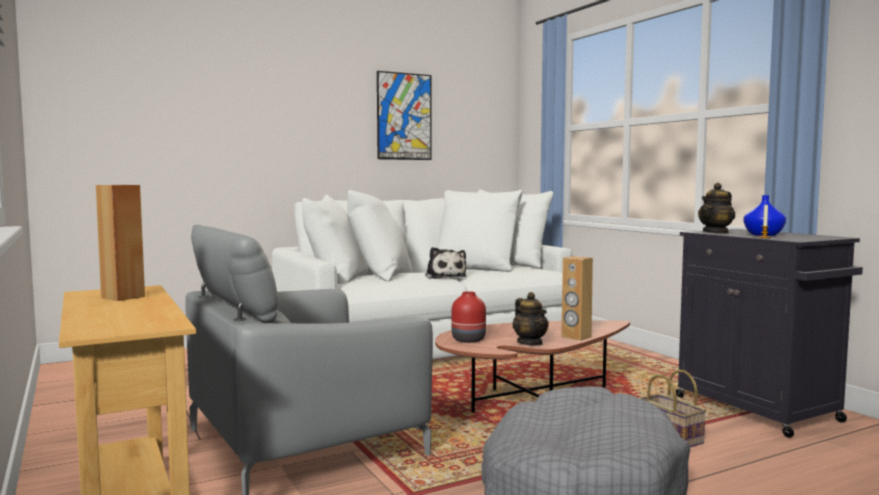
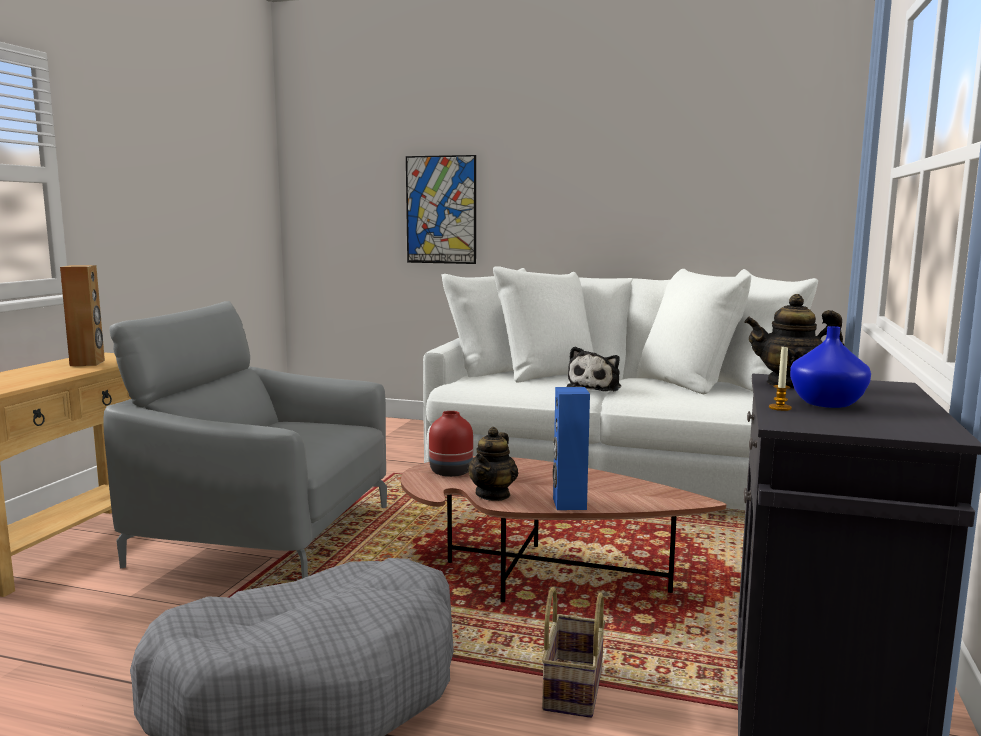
camera: 45 degrees right, 5 degrees up
picture [377,71,432,160] -> picture moved to [406,155,476,264]
brown speaker [561,256,593,341] -> blue speaker [553,387,590,510]

